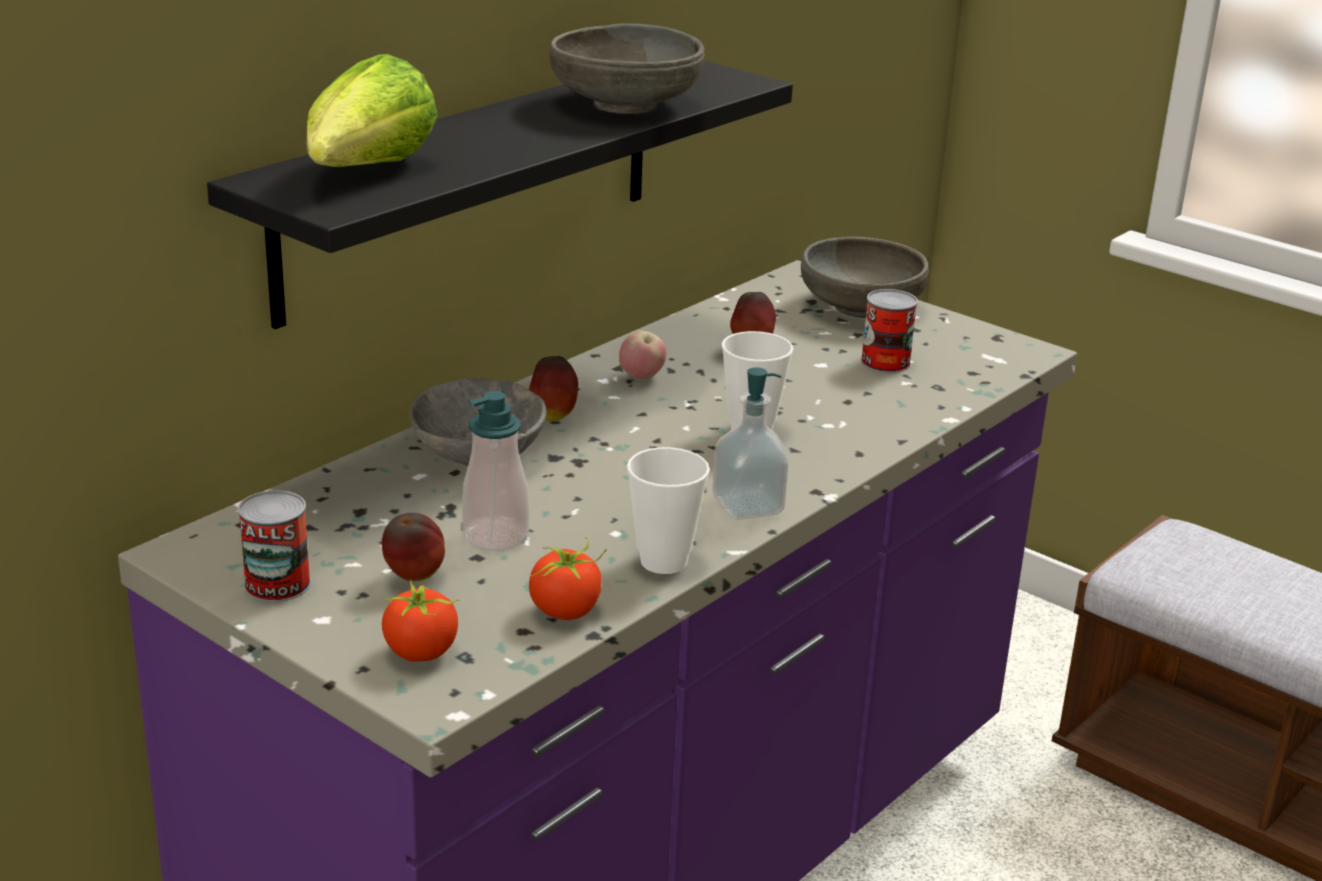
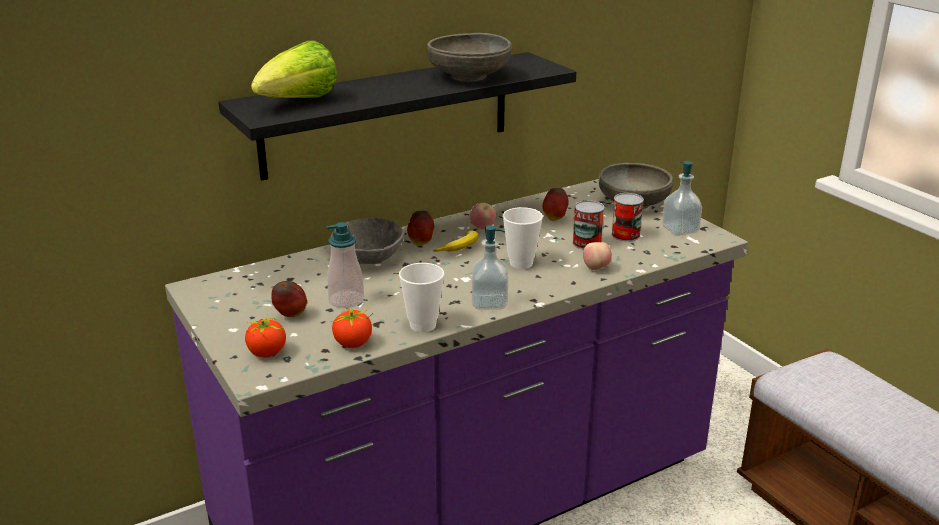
camera: 20 degrees right, 0 degrees up
can [238,490,311,602] -> can moved to [572,200,604,250]
none -> banana [433,231,478,252]
none -> apple [583,242,612,270]
none -> soap dispenser [662,161,702,236]

